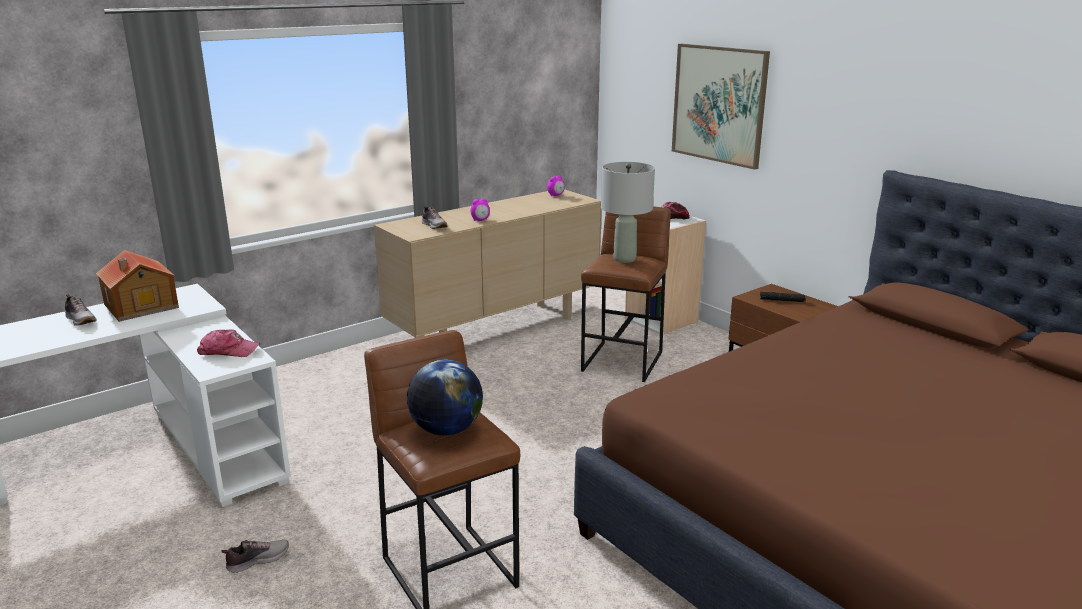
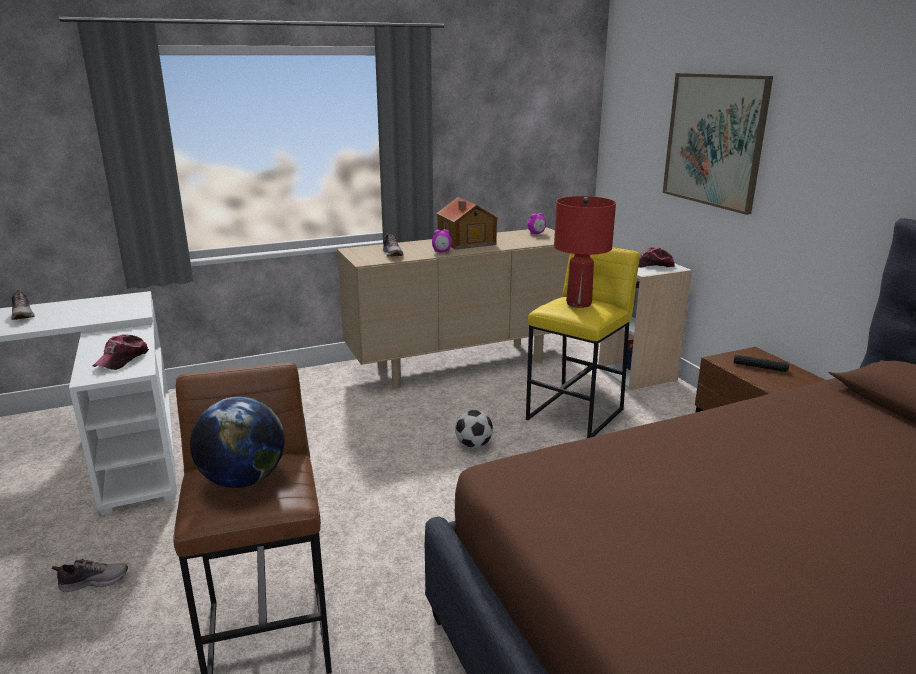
camera: 15 degrees right, 0 degrees up
toy house [96,250,179,322] -> toy house moved to [436,197,498,250]
cap [197,330,260,357] -> cap turned 90 degrees clockwise [93,334,149,370]
brown stool [581,206,671,382] -> yellow stool [526,247,640,438]
grey table lamp [601,162,655,263] -> red table lamp [554,196,616,308]
none -> football [455,410,493,448]

